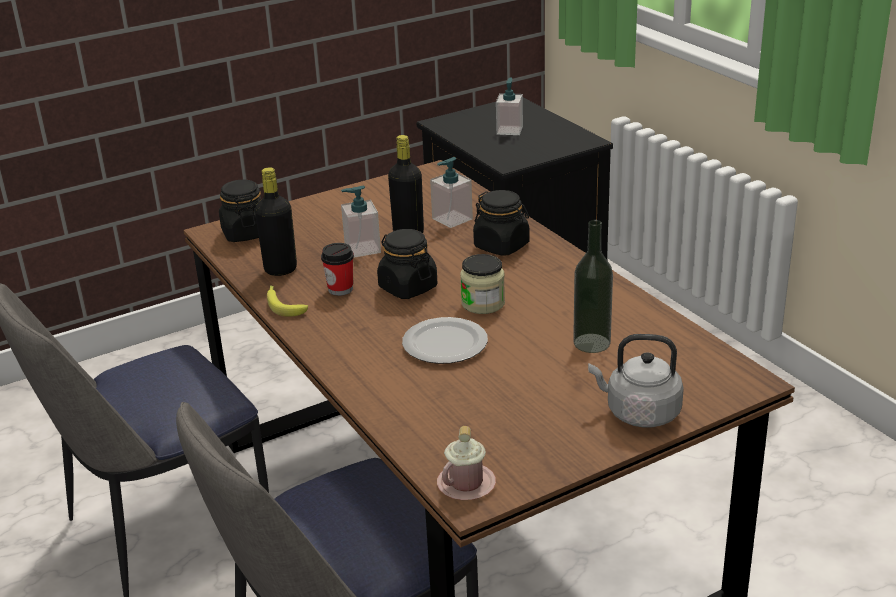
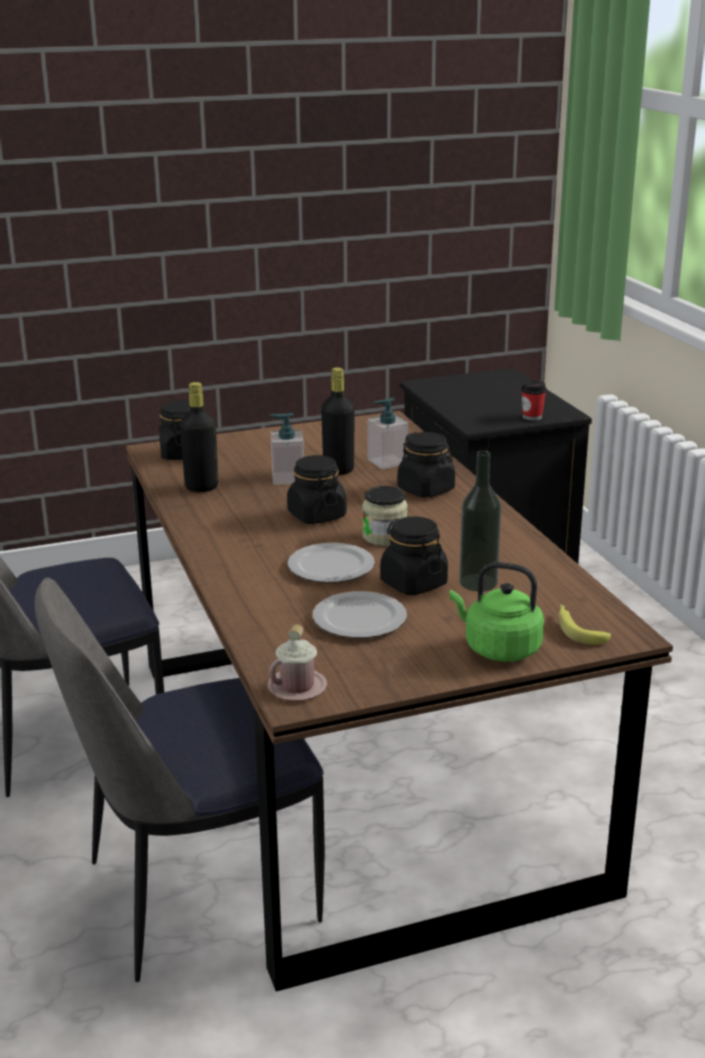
camera: 10 degrees right, 5 degrees down
banana [267,285,308,317] -> banana moved to [558,604,611,645]
cup [321,243,354,296] -> cup moved to [521,380,547,421]
soap dispenser [496,77,523,135] -> none
grey kettle [588,334,684,428] -> green kettle [449,562,544,662]
none -> plate [312,591,407,638]
none -> black jar [380,516,448,595]

